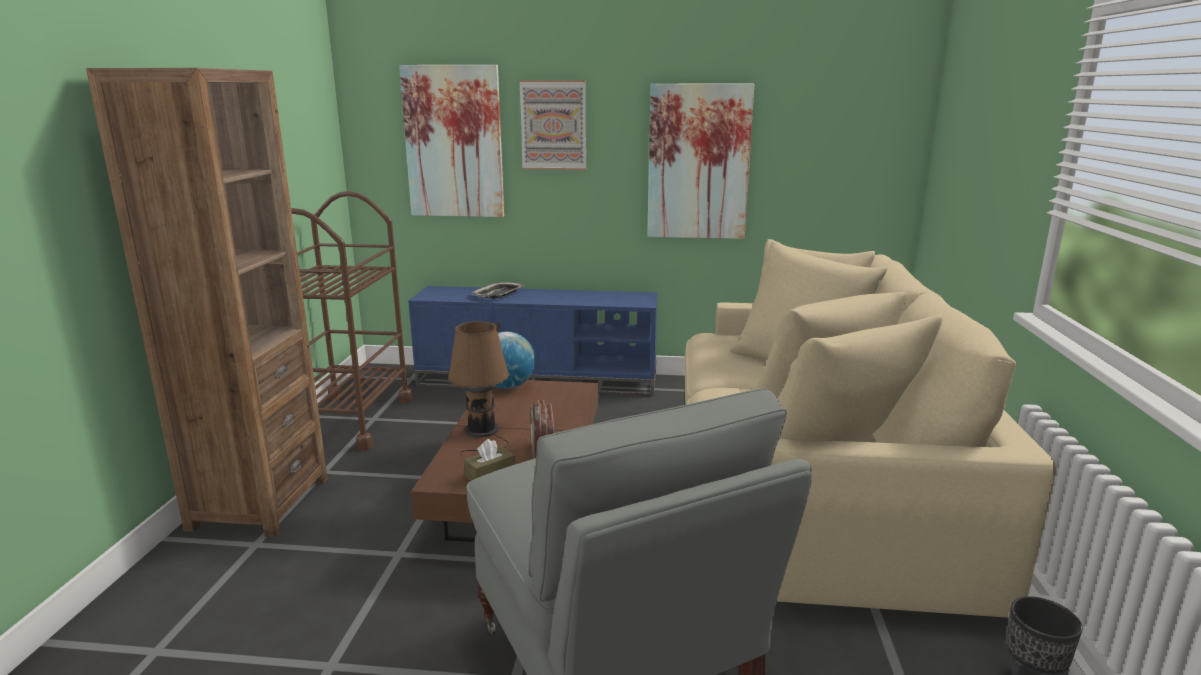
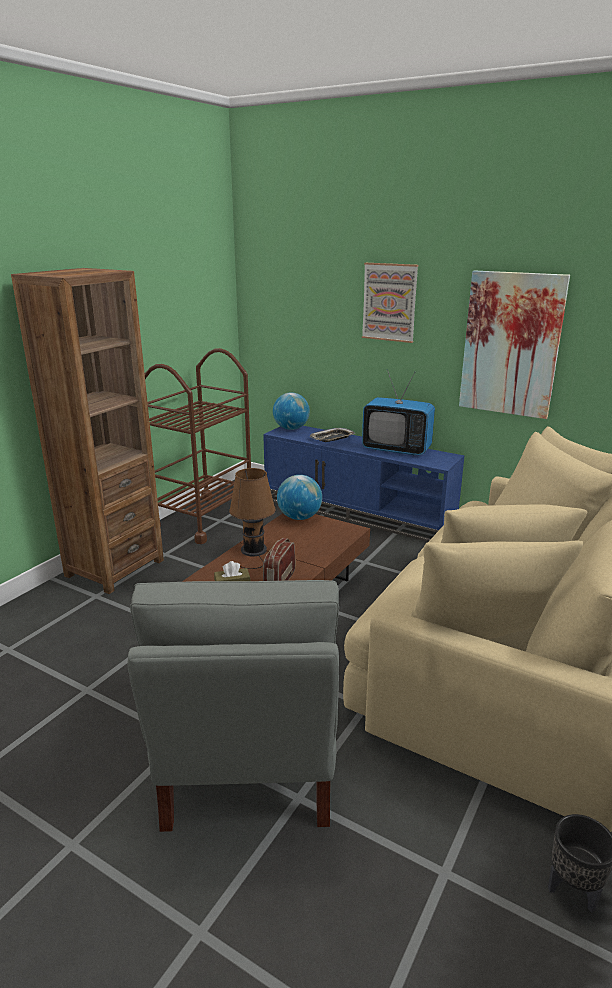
camera: 25 degrees right, 5 degrees up
picture [399,65,504,217] -> none
none -> globe [273,393,310,430]
none -> television [362,369,435,456]

